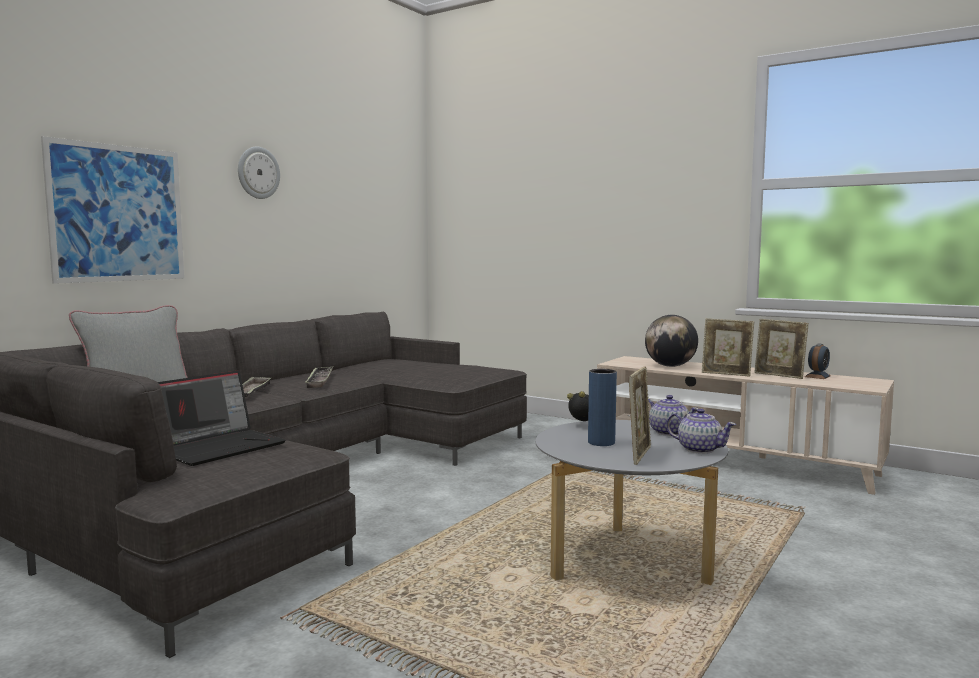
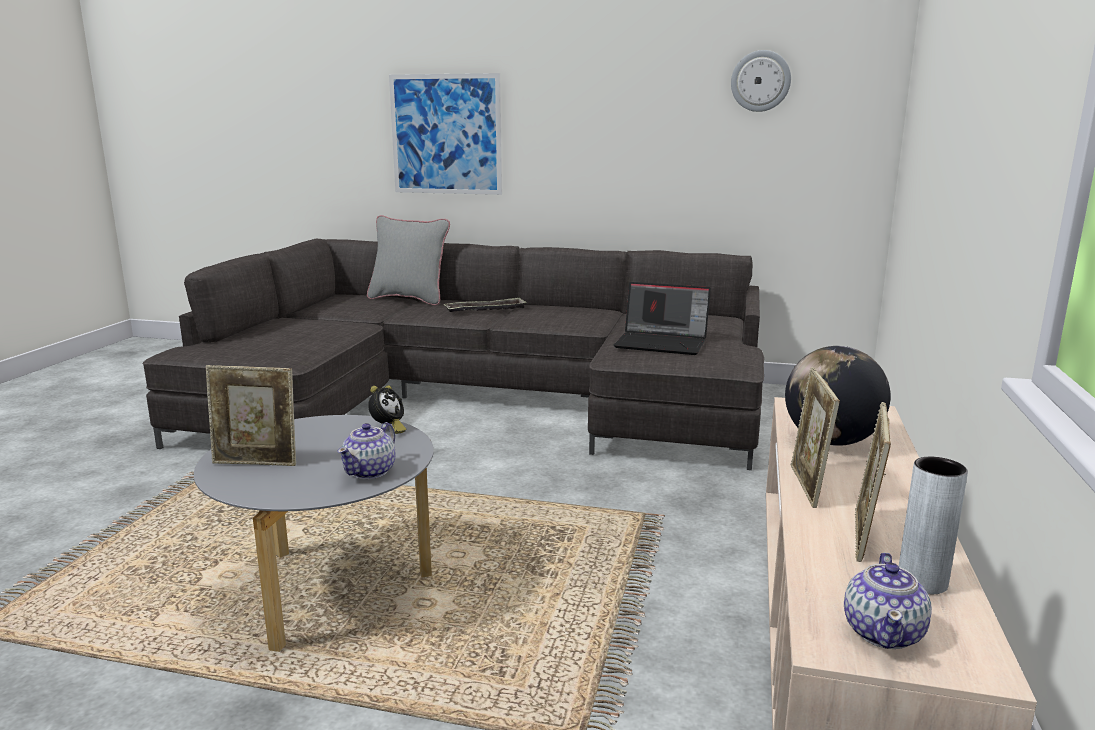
camera: 70 degrees right, 10 degrees up
laptop [158,370,286,466] -> laptop moved to [613,282,711,355]
wall clock [238,146,280,199] -> wall clock moved to [731,50,791,112]
tray [305,366,334,388] -> none
blue vase [588,369,617,446] -> none
teapot [666,408,736,454] -> teapot moved to [844,552,932,649]
alarm clock [805,343,831,379] -> grey vase [899,457,968,594]

